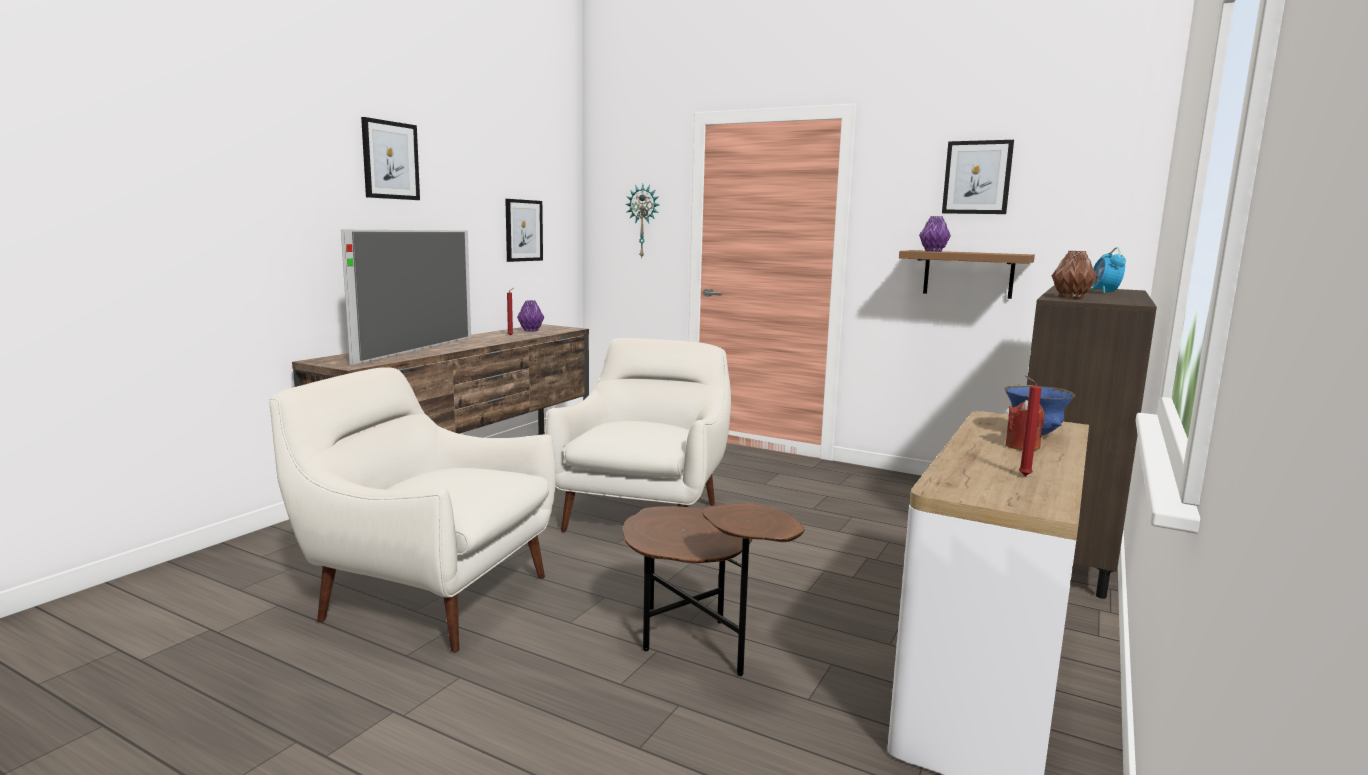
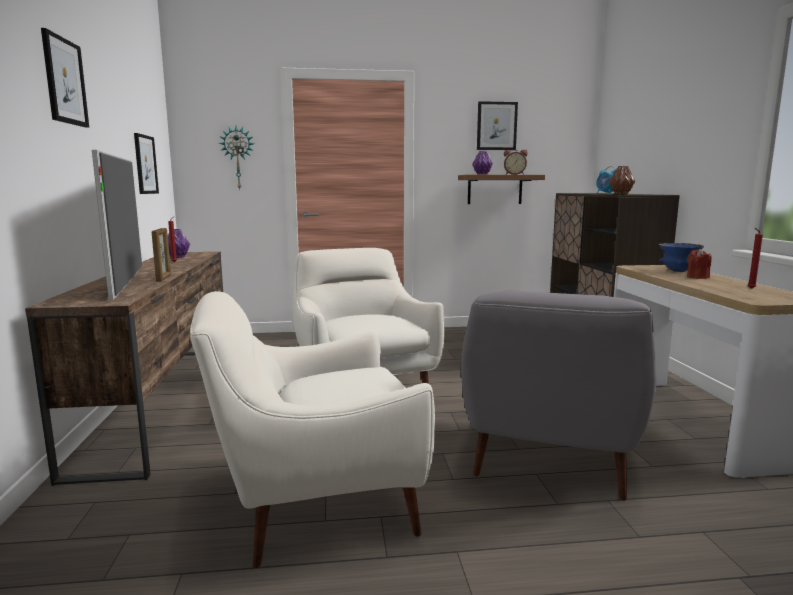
camera: 35 degrees left, 0 degrees up
brown side table [622,503,805,676] -> grey armchair [461,291,657,501]
none -> picture frame [152,228,171,282]
none -> alarm clock [504,150,528,175]

